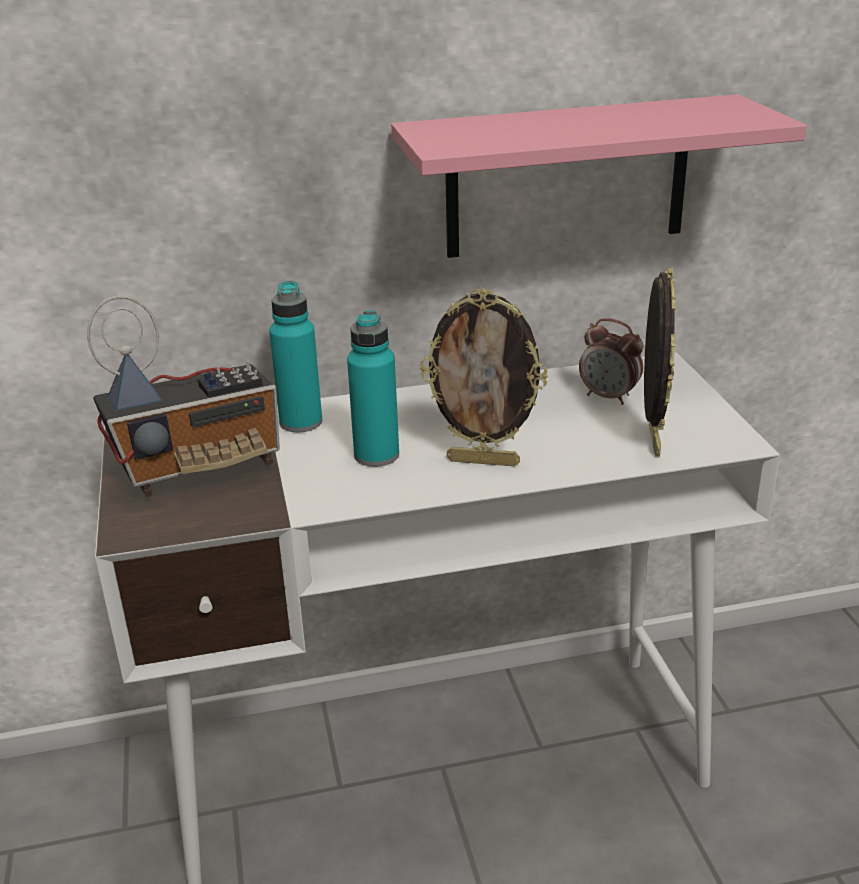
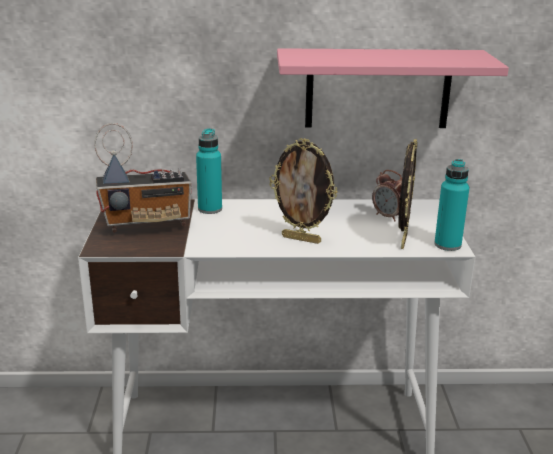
camera: 10 degrees right, 5 degrees down
turquoise bottle [347,310,399,467] -> turquoise bottle moved to [434,159,469,251]

